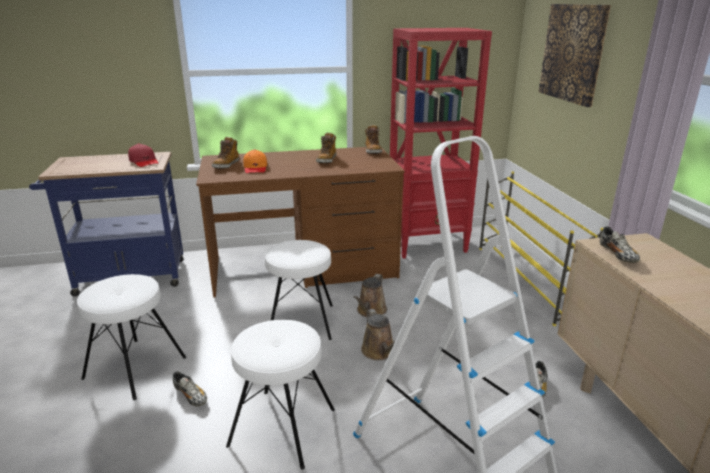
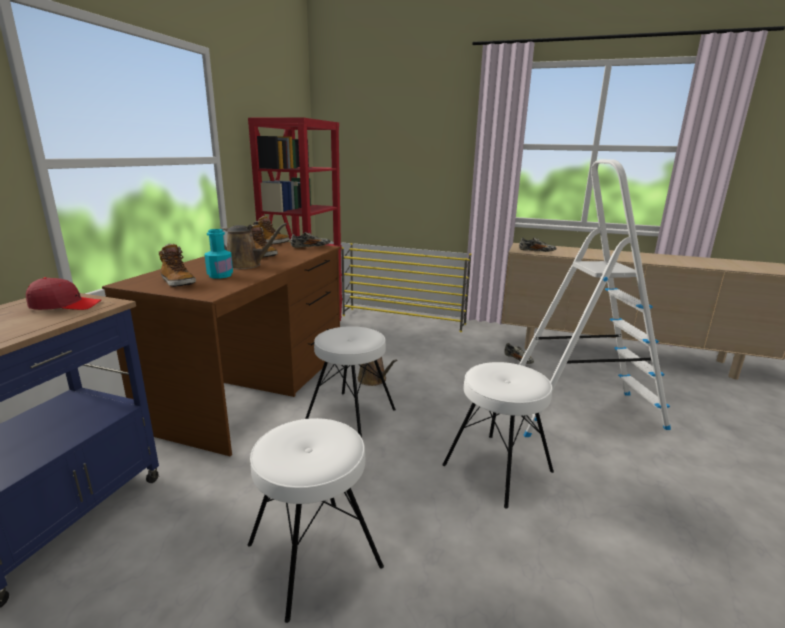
camera: 60 degrees left, 5 degrees down
shoe [173,371,207,407] -> shoe moved to [290,232,330,248]
orange cap [243,149,267,173] -> turquoise bottle [205,229,233,279]
brown watering can [361,309,396,360] -> brown watering can moved to [220,223,287,269]
picture [539,4,611,107] -> none

